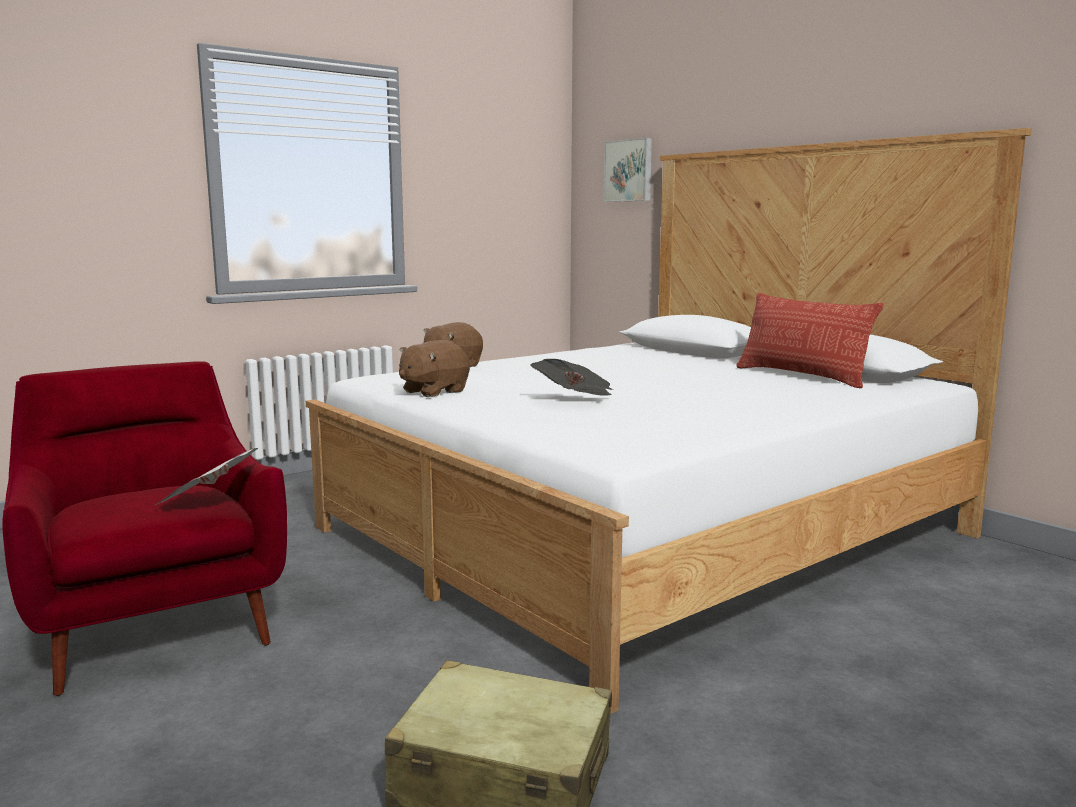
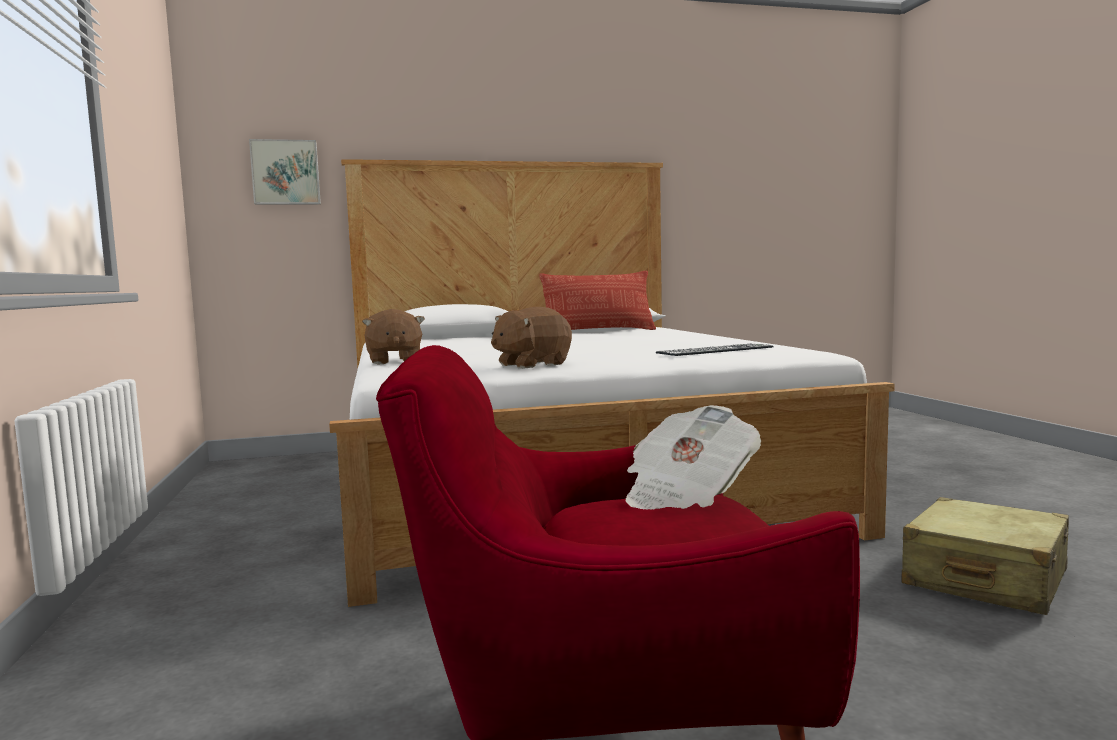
camera: 65 degrees left, 5 degrees down
brown plush toy [399,340,470,397] -> brown plush toy turned 75 degrees clockwise [491,307,572,369]
newspaper [530,359,613,396] -> none
none -> keyboard [656,344,774,356]

